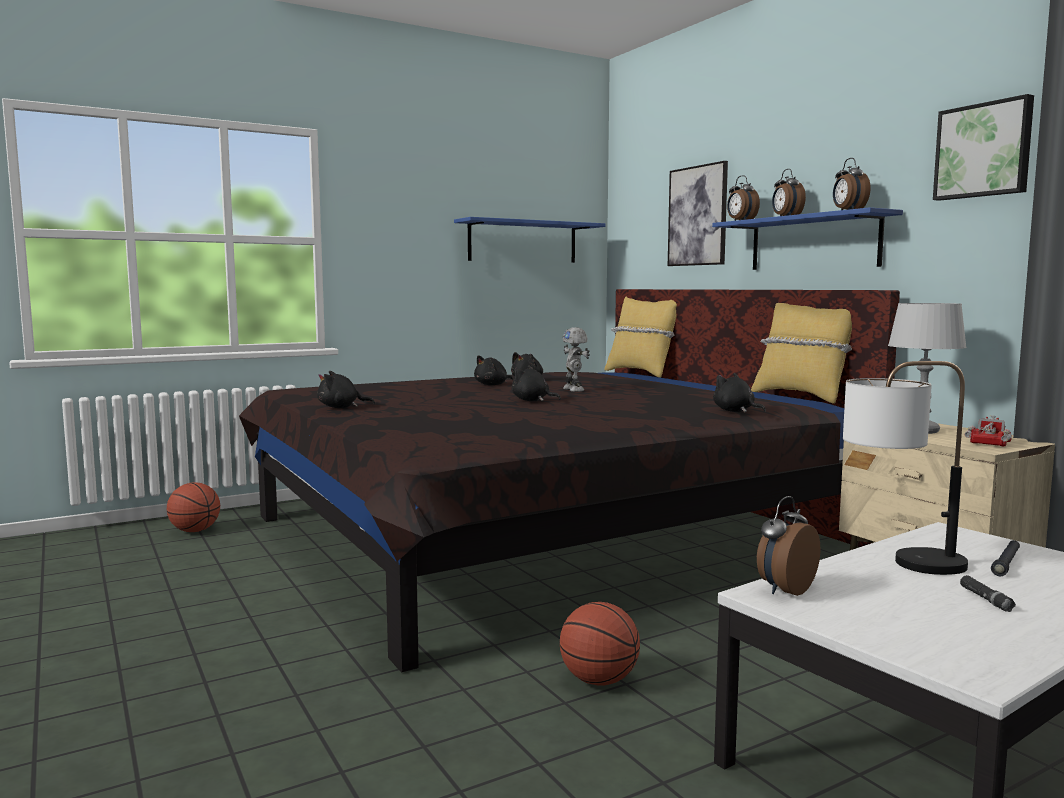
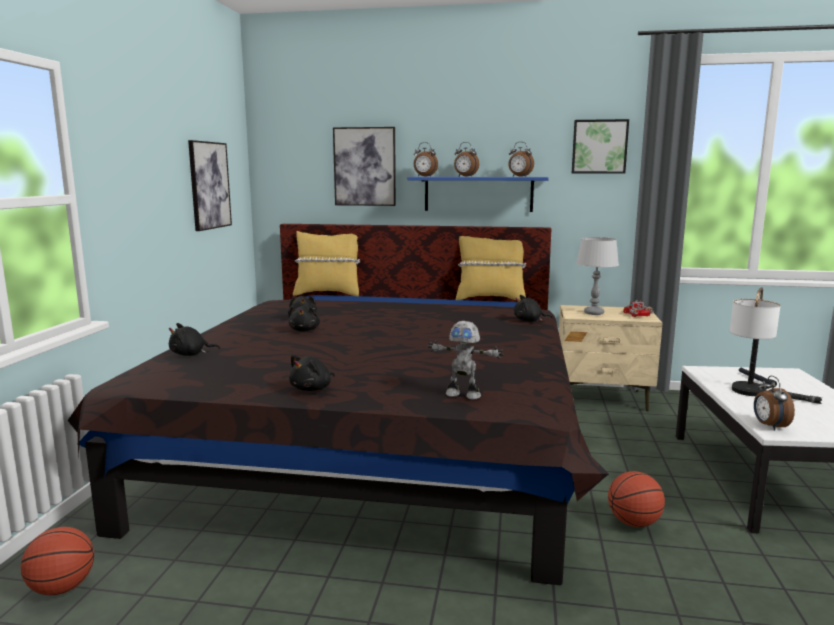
camera: 50 degrees left, 5 degrees up
blue shelf [454,217,605,263] -> picture [188,140,232,231]
black plush toy [511,365,561,401] -> black plush toy moved to [169,323,220,356]
toy robot [563,327,590,392] -> toy robot moved to [428,321,504,400]

